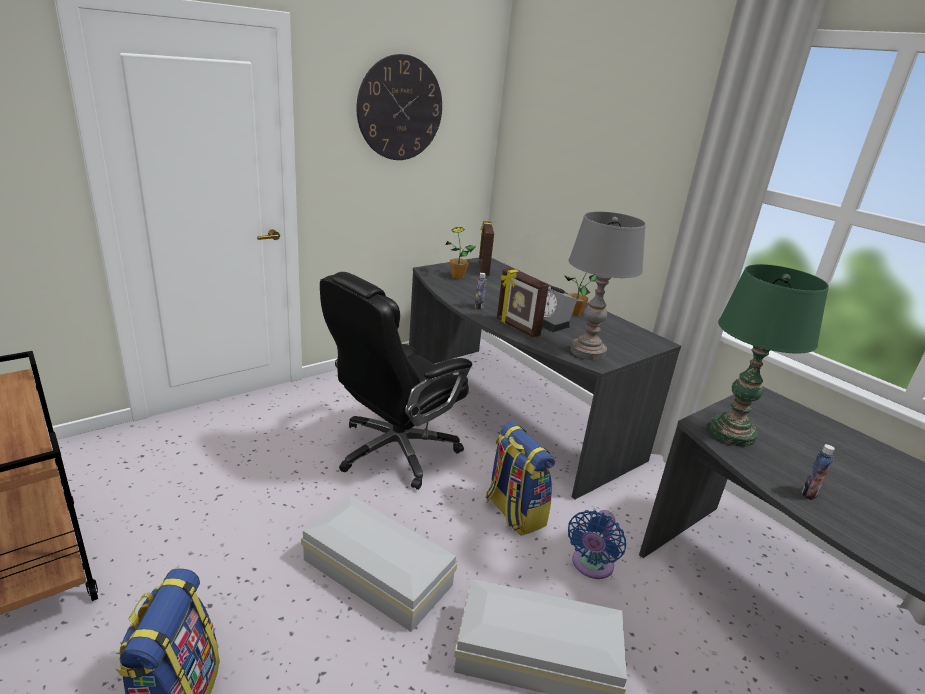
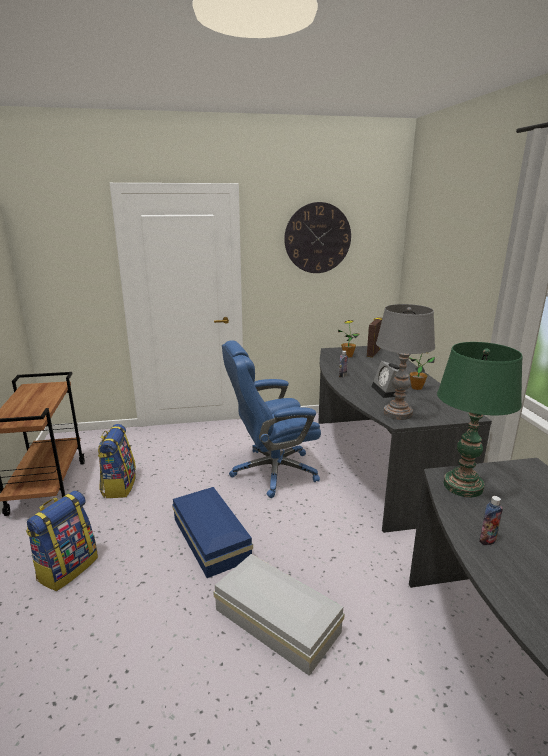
camera: 30 degrees right, 5 degrees down
white storage box [301,496,457,632] -> blue storage box [172,487,253,578]
black office chair [320,272,472,490] -> blue office chair [222,340,321,498]
backpack [486,422,555,536] -> backpack moved to [98,424,136,498]
picture frame [497,268,549,338] -> none
blue fan [568,510,626,579] -> none

